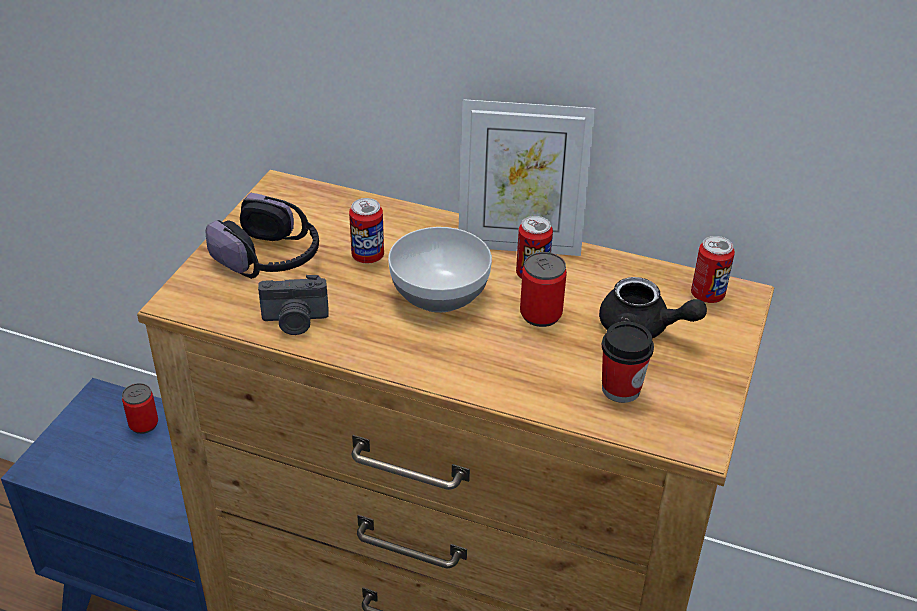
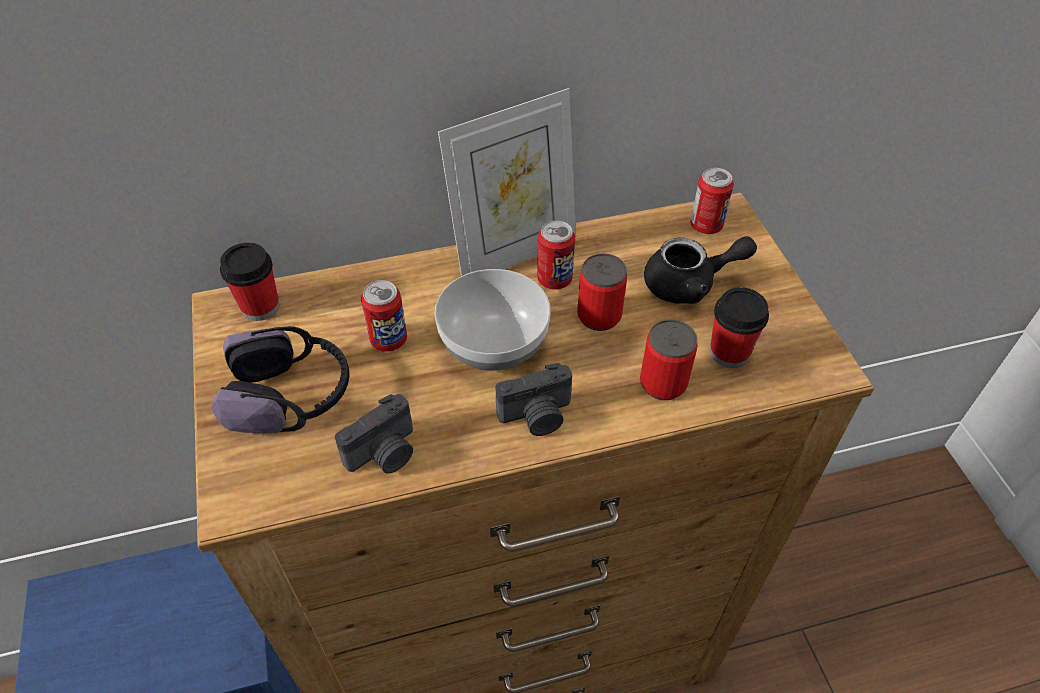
camera: 35 degrees left, 10 degrees up
can [122,383,158,434] -> can moved to [640,320,697,400]
none -> cup [220,243,279,321]
none -> camera [496,363,572,436]

